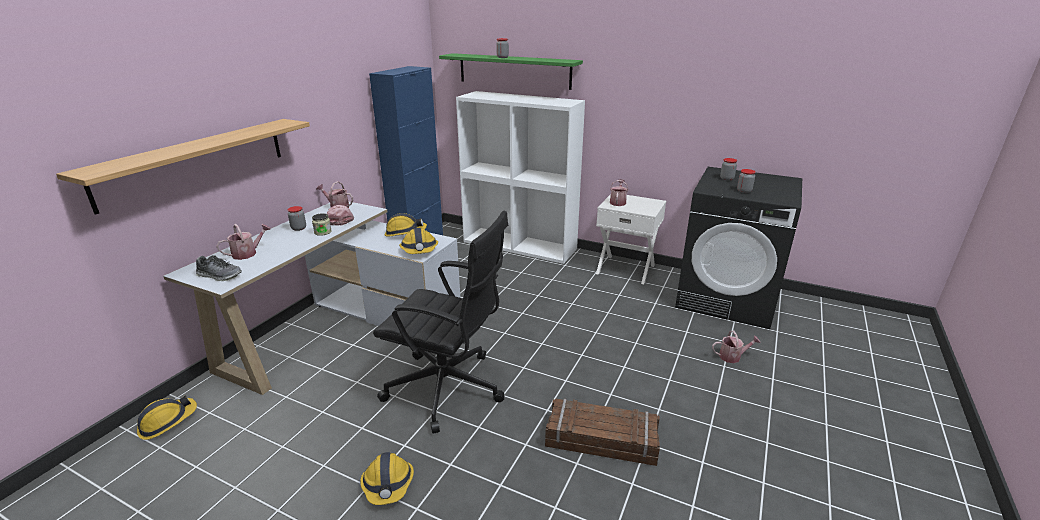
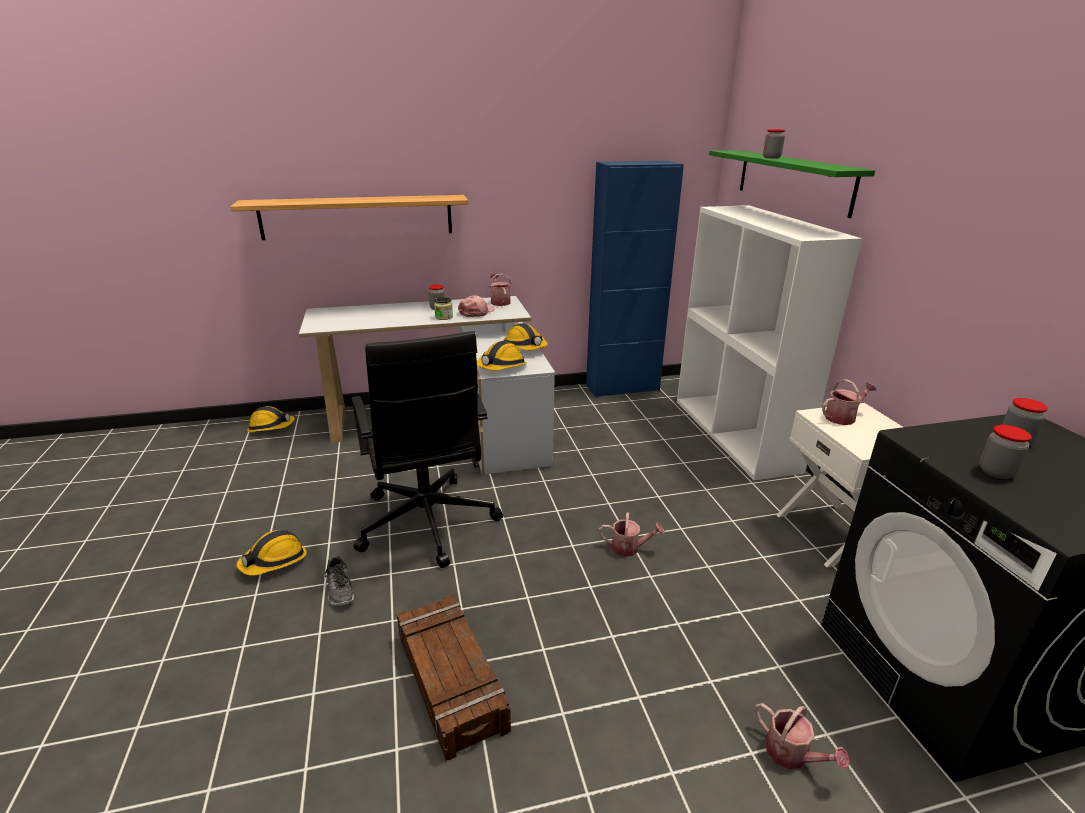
camera: 50 degrees right, 0 degrees up
shoe [196,255,242,281] -> shoe moved to [325,556,354,606]
watering can [216,224,271,260] -> watering can moved to [599,512,665,557]

